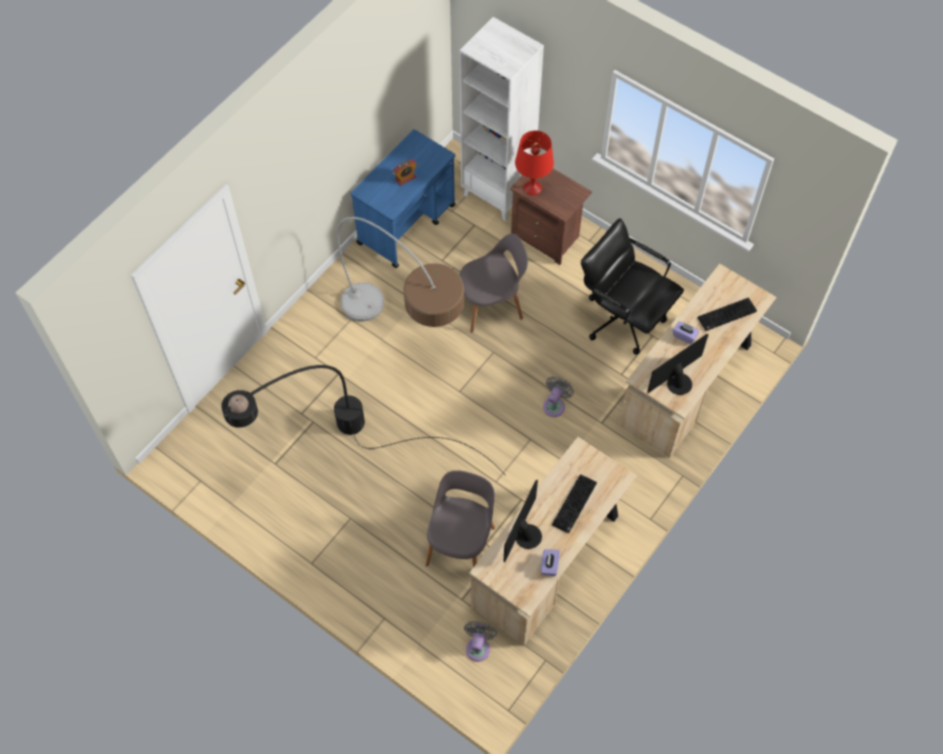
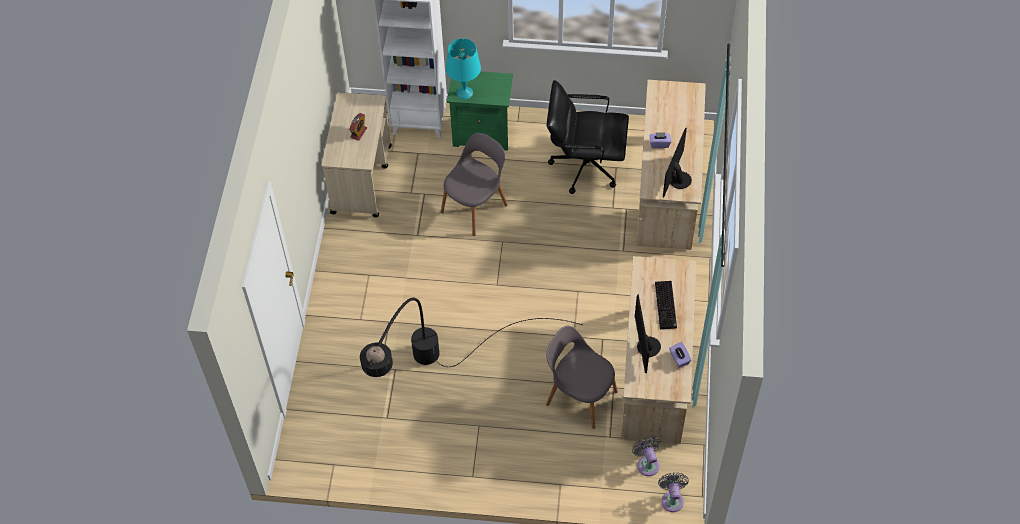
camera: 30 degrees left, 5 degrees down
floor lamp [337,217,464,327] -> none
blue cart [351,129,456,268] -> beige cart [322,92,392,218]
grey chair [425,470,495,567] -> grey chair turned 45 degrees counterclockwise [546,326,618,429]
brown nightstand [510,169,592,265] -> green nightstand [447,71,513,151]
red table lamp [515,131,554,196] -> turquoise table lamp [446,38,481,99]
grey fan [543,376,574,417] -> grey fan moved to [658,472,689,512]
keyboard [698,298,757,331] -> none

